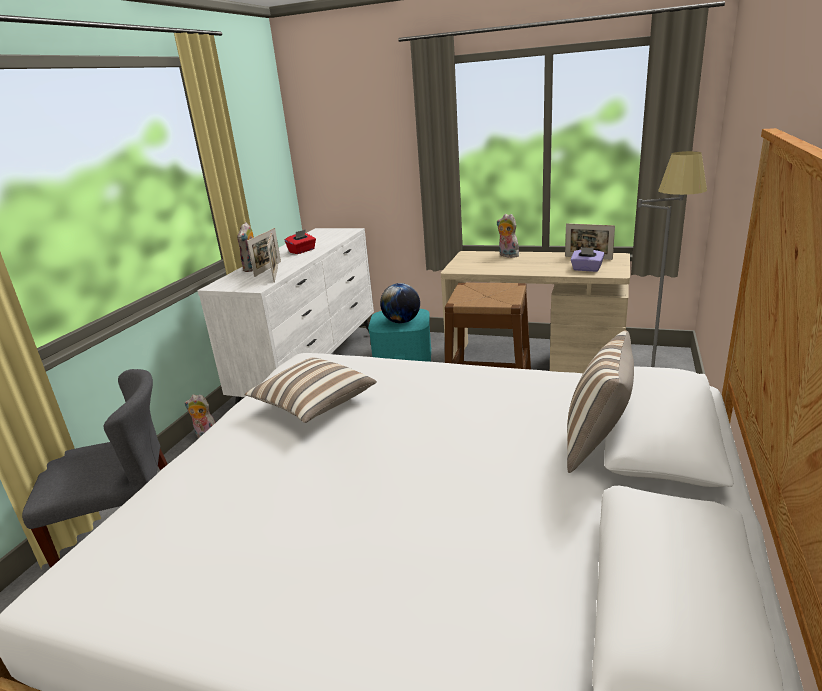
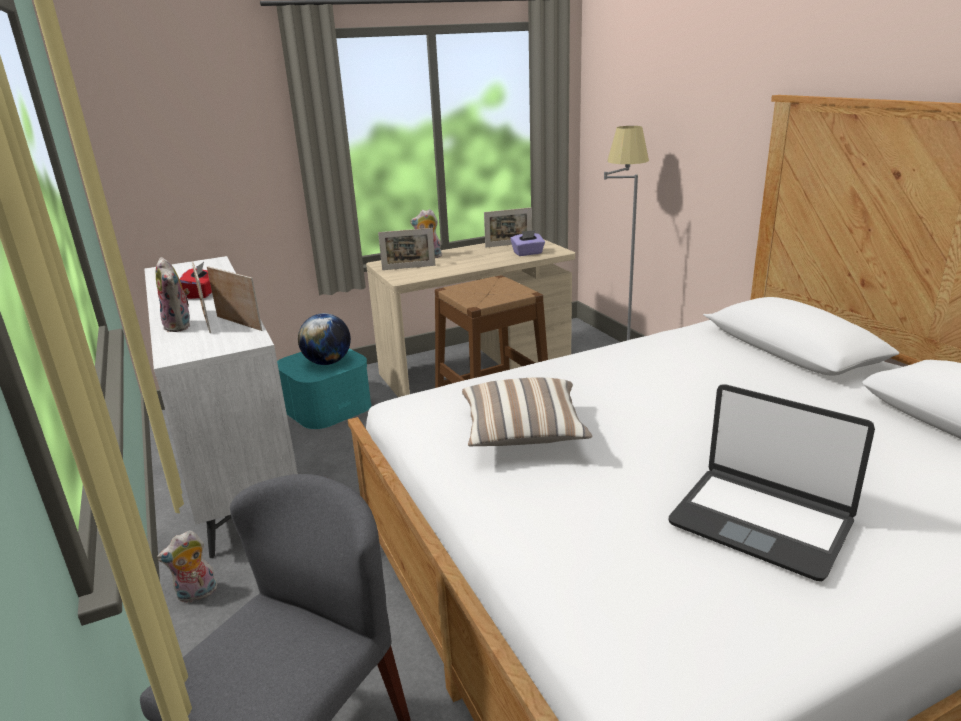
camera: 45 degrees left, 0 degrees up
pillow [567,330,634,473] -> none
none -> picture frame [378,228,435,270]
none -> laptop [668,384,875,581]

